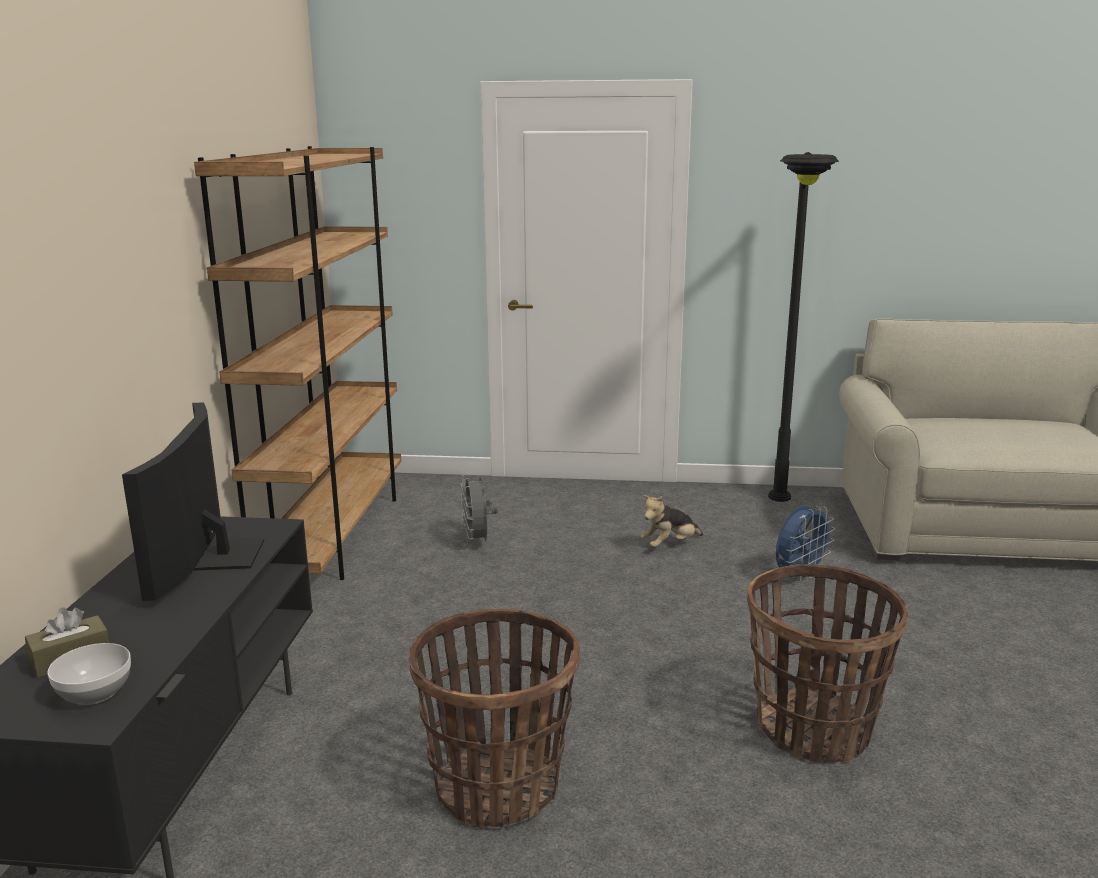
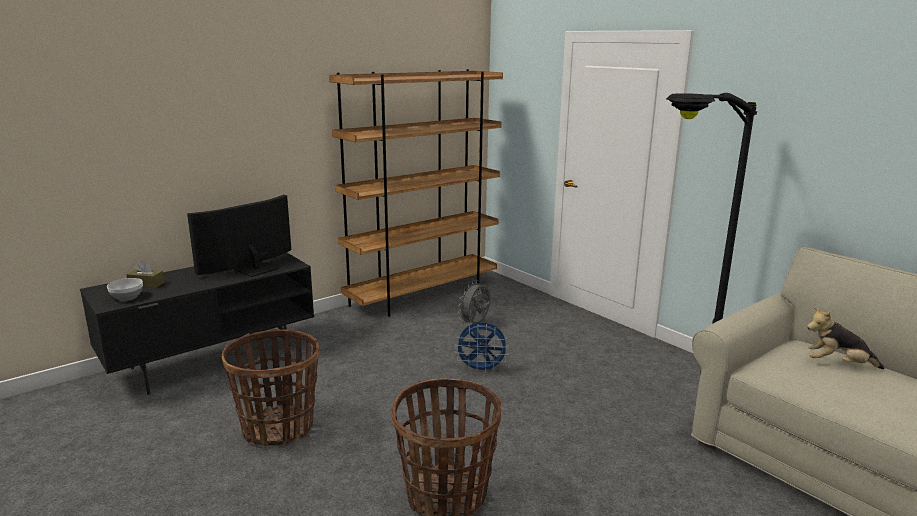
camera: 45 degrees right, 0 degrees up
plush toy [641,495,703,547] -> plush toy moved to [807,307,885,369]
blue fan [776,506,835,583] -> blue fan moved to [455,322,509,374]

